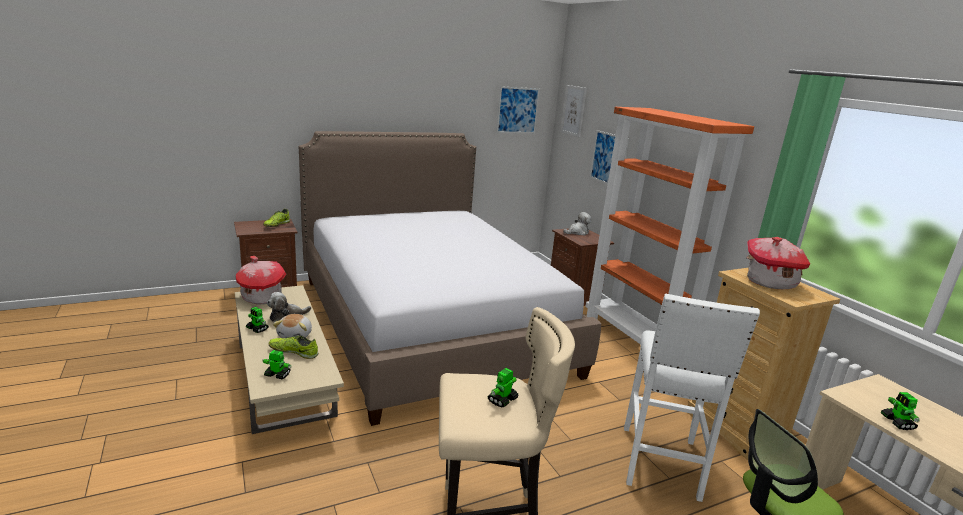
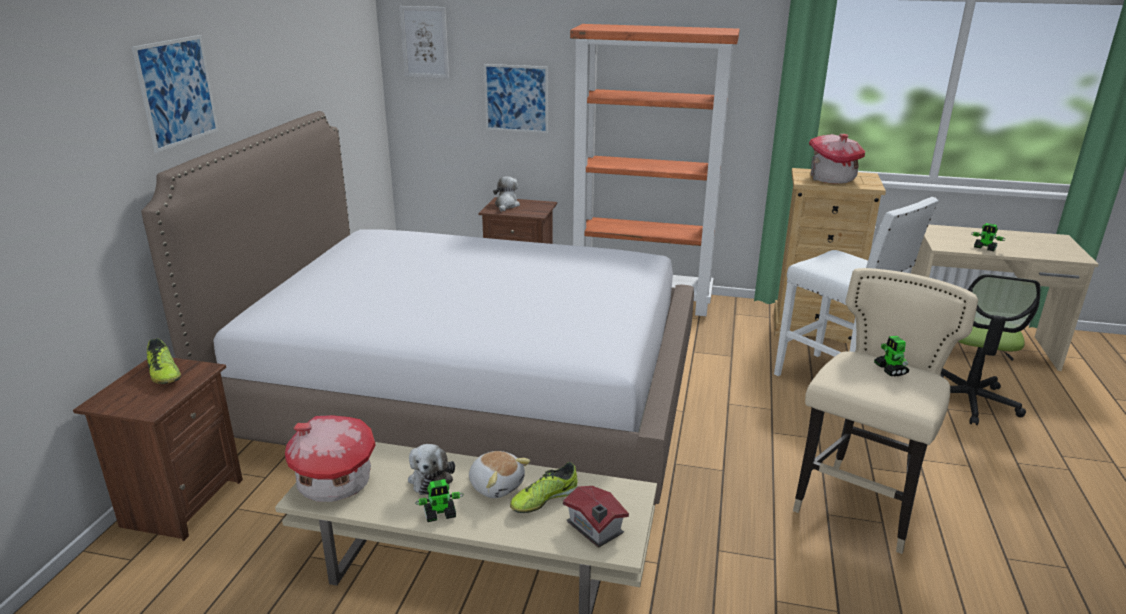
camera: 50 degrees left, 5 degrees up
toy robot [263,350,291,379] -> toy house [563,486,629,548]
picture [496,86,540,133] -> picture moved to [132,35,219,153]

